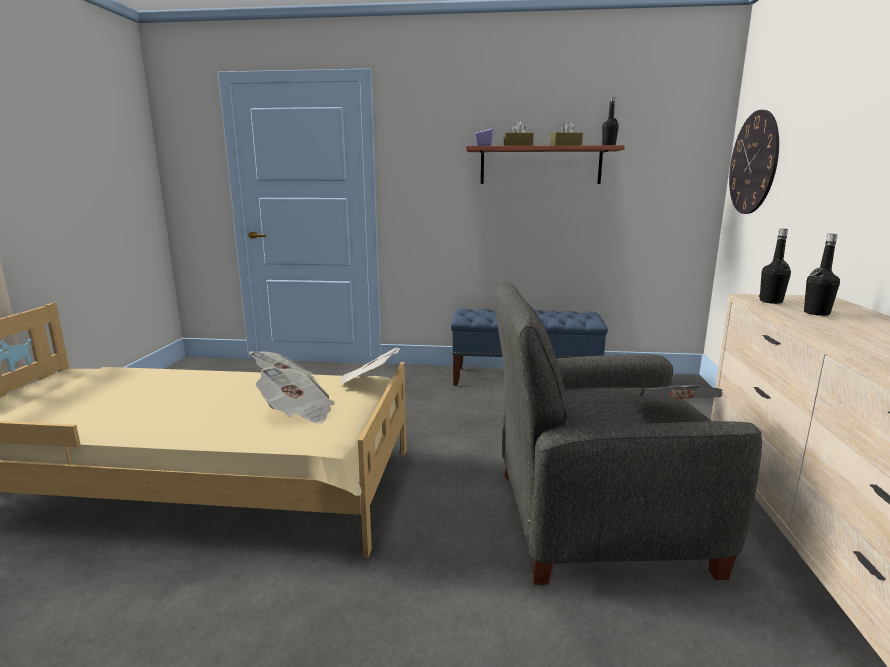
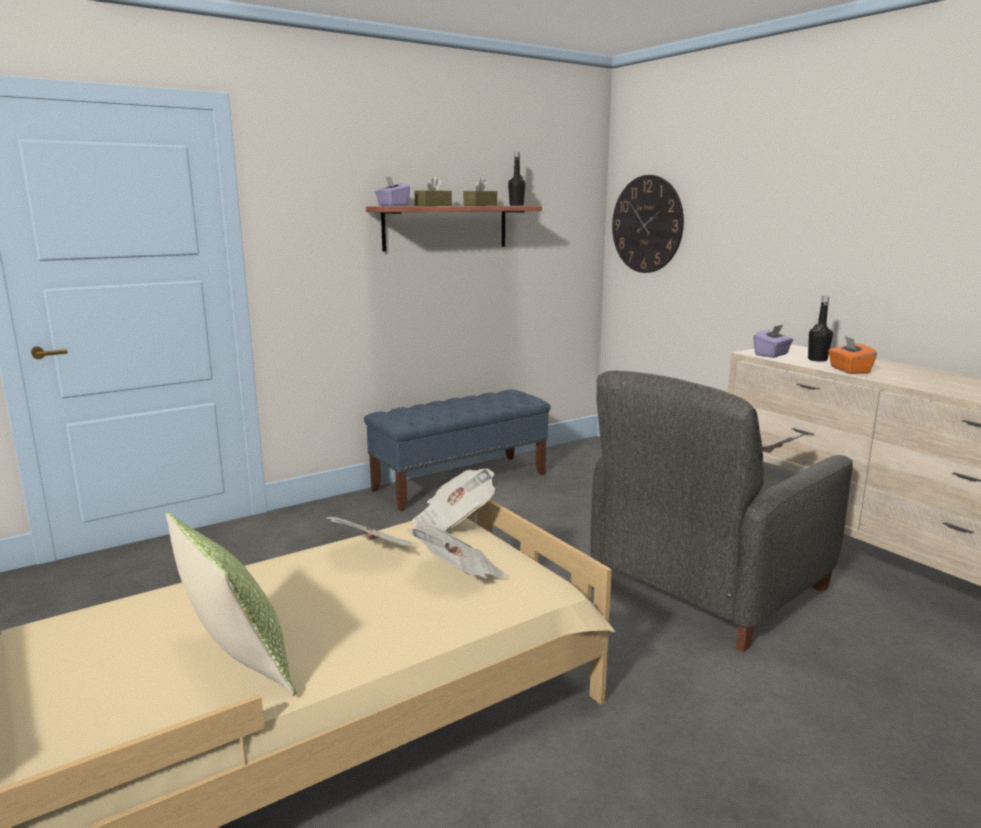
camera: 40 degrees left, 0 degrees up
black bottle [759,229,791,304] -> purple tissue box [753,324,793,358]
none -> pillow [166,512,296,696]
none -> orange tissue box [828,336,877,374]

